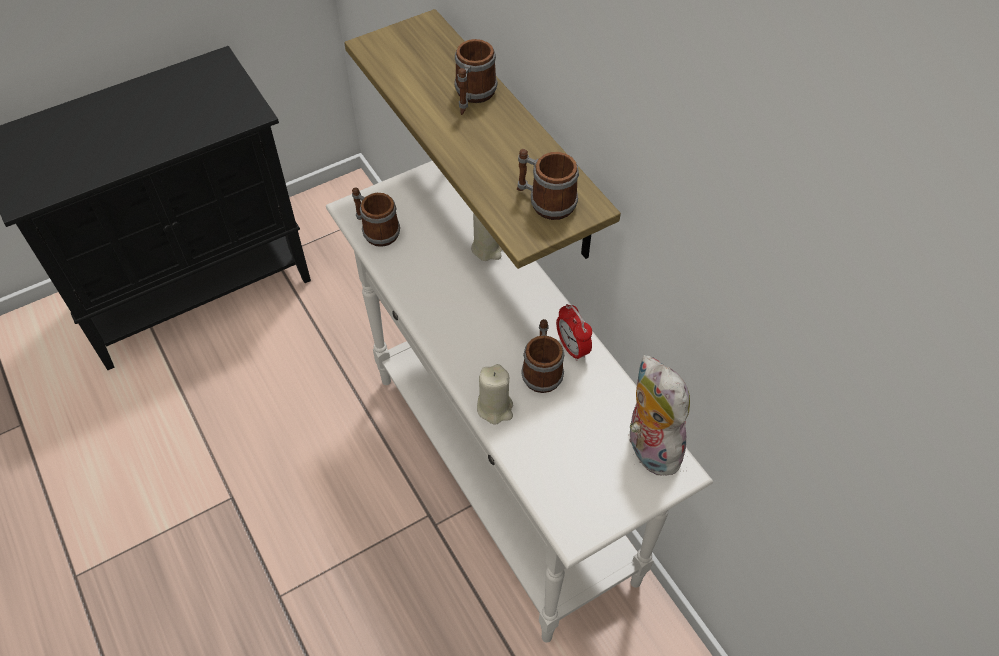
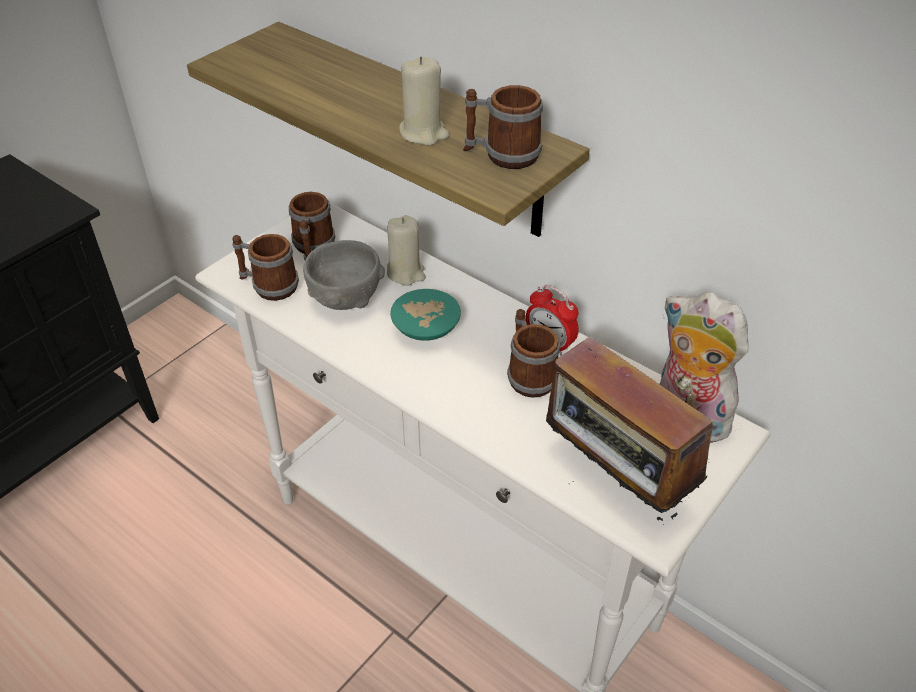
camera: 20 degrees left, 10 degrees down
mug [454,39,497,115] -> mug moved to [289,192,335,260]
beige candle [477,364,513,425] -> beige candle moved to [399,57,449,145]
none -> grey bowl [303,240,385,310]
none -> turquoise bowl [390,289,461,341]
none -> radio [546,336,713,521]

